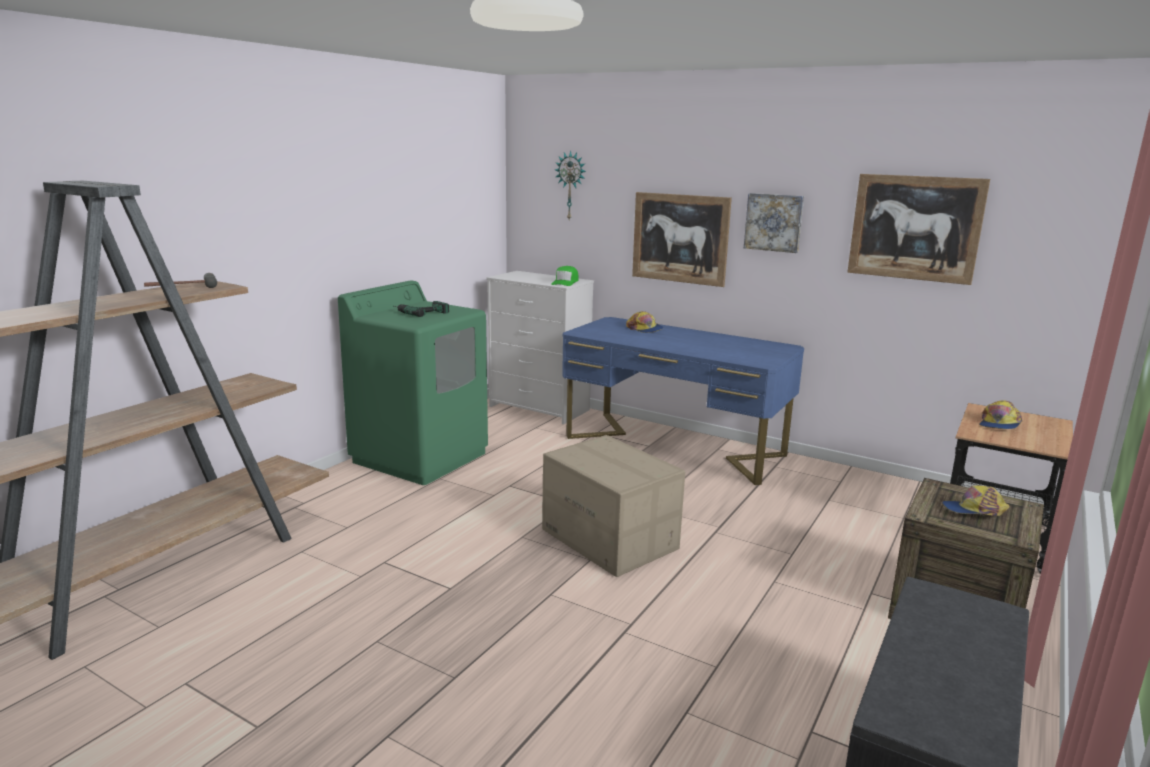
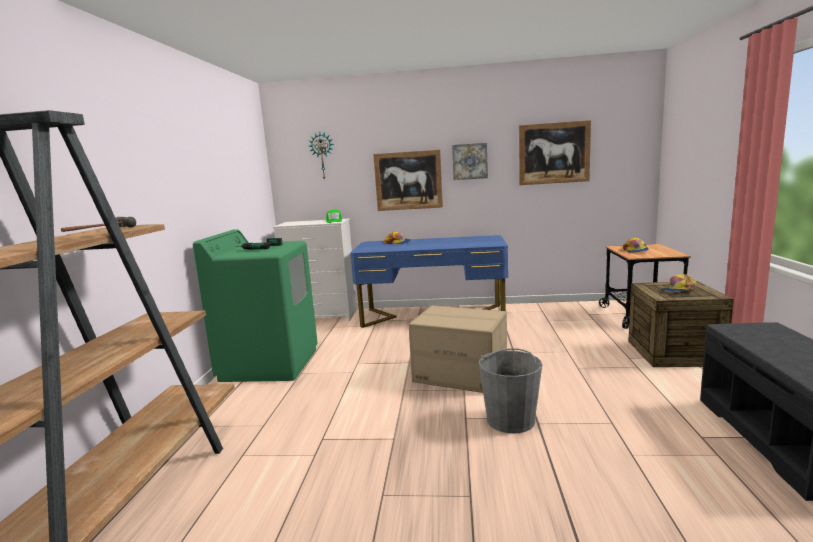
camera: 25 degrees left, 5 degrees down
none -> grey bucket [479,348,543,433]

